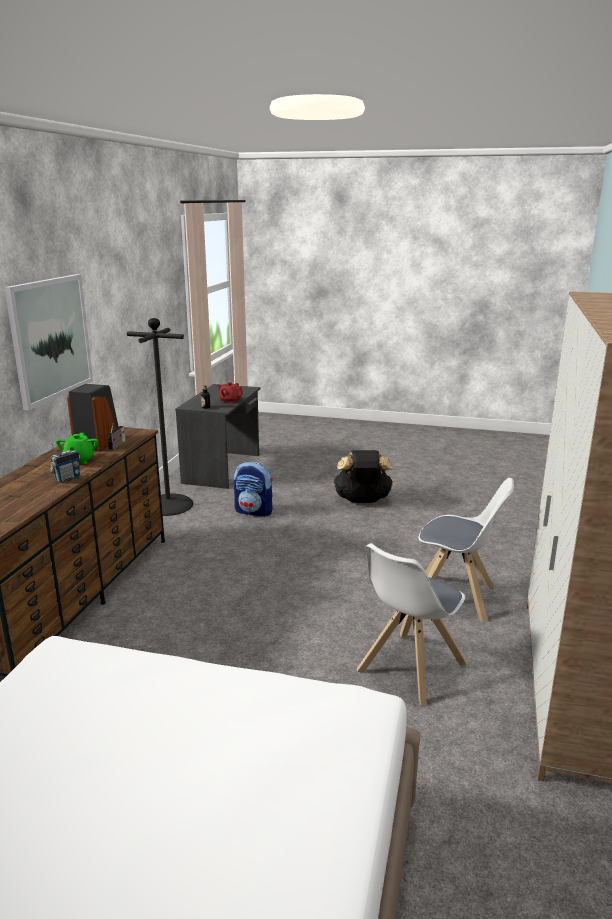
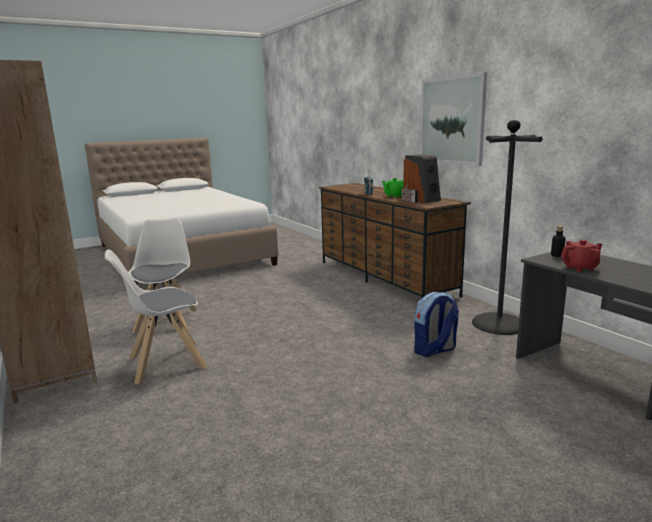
camera: 135 degrees right, 5 degrees down
black backpack [333,450,393,503] -> none

